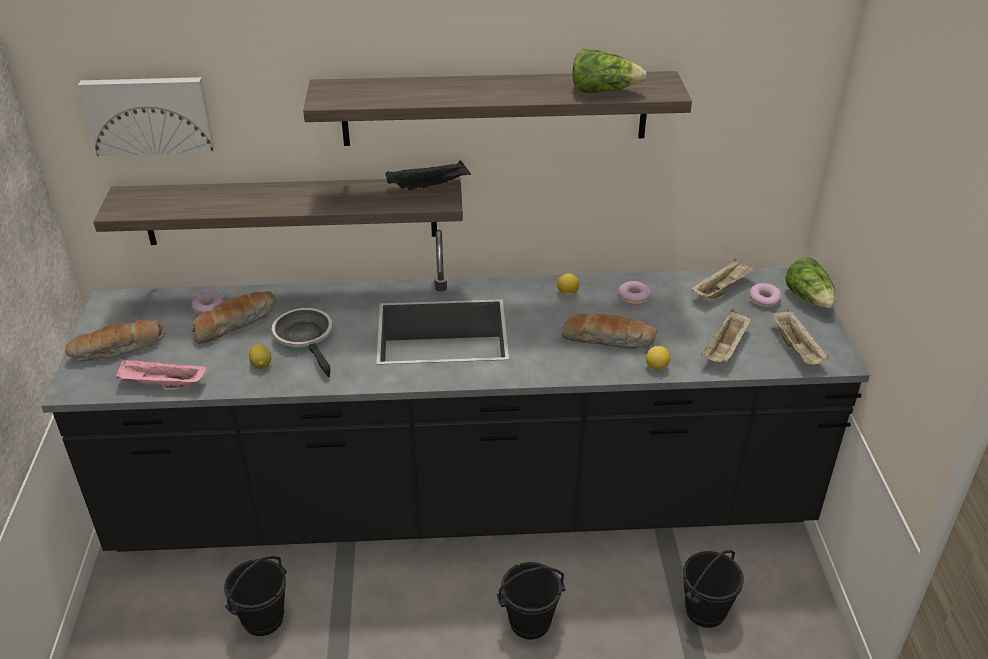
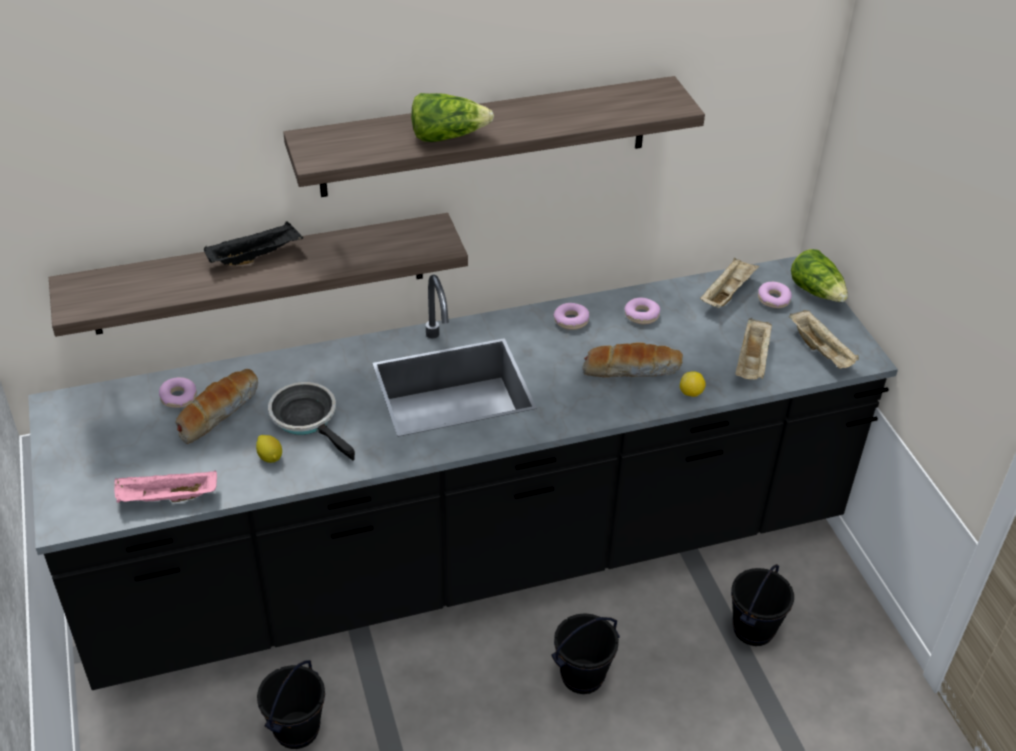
camera: 15 degrees left, 5 degrees up
bread [65,319,165,361] -> none
picture [78,77,215,156] -> none
black tray [386,160,471,191] -> black tray moved to [204,221,303,266]
lemon [557,273,579,294] -> donut [553,303,589,330]
lettuce [572,49,647,93] -> lettuce moved to [411,93,494,142]

